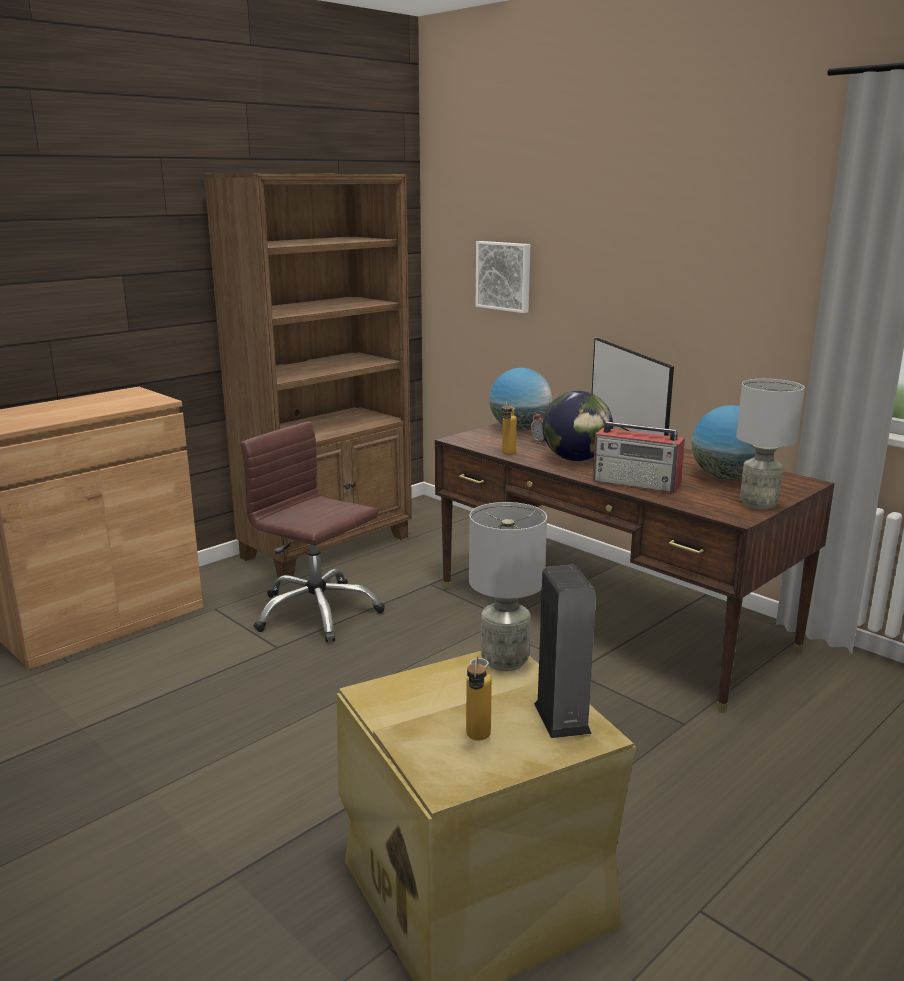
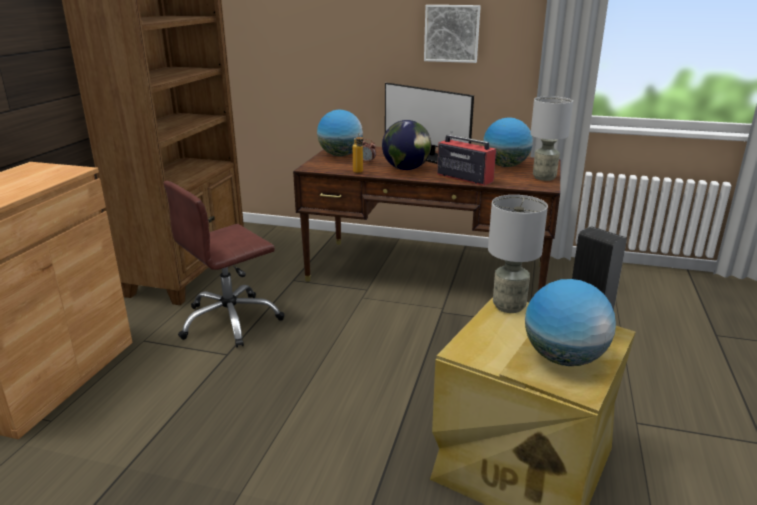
camera: 30 degrees left, 5 degrees up
brown office chair [240,422,385,643] -> brown office chair turned 45 degrees counterclockwise [163,181,284,348]
bottle [466,657,492,740] -> globe [525,279,616,366]
picture [476,241,530,313] -> picture moved to [424,5,481,63]
radio [593,422,685,493] -> radio turned 135 degrees counterclockwise [437,130,496,186]

